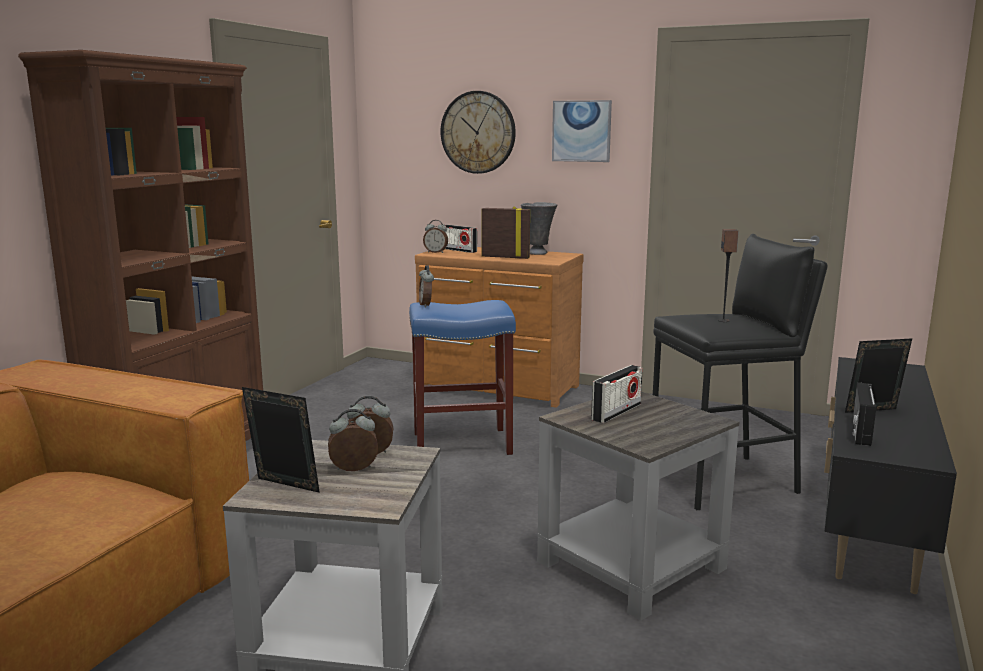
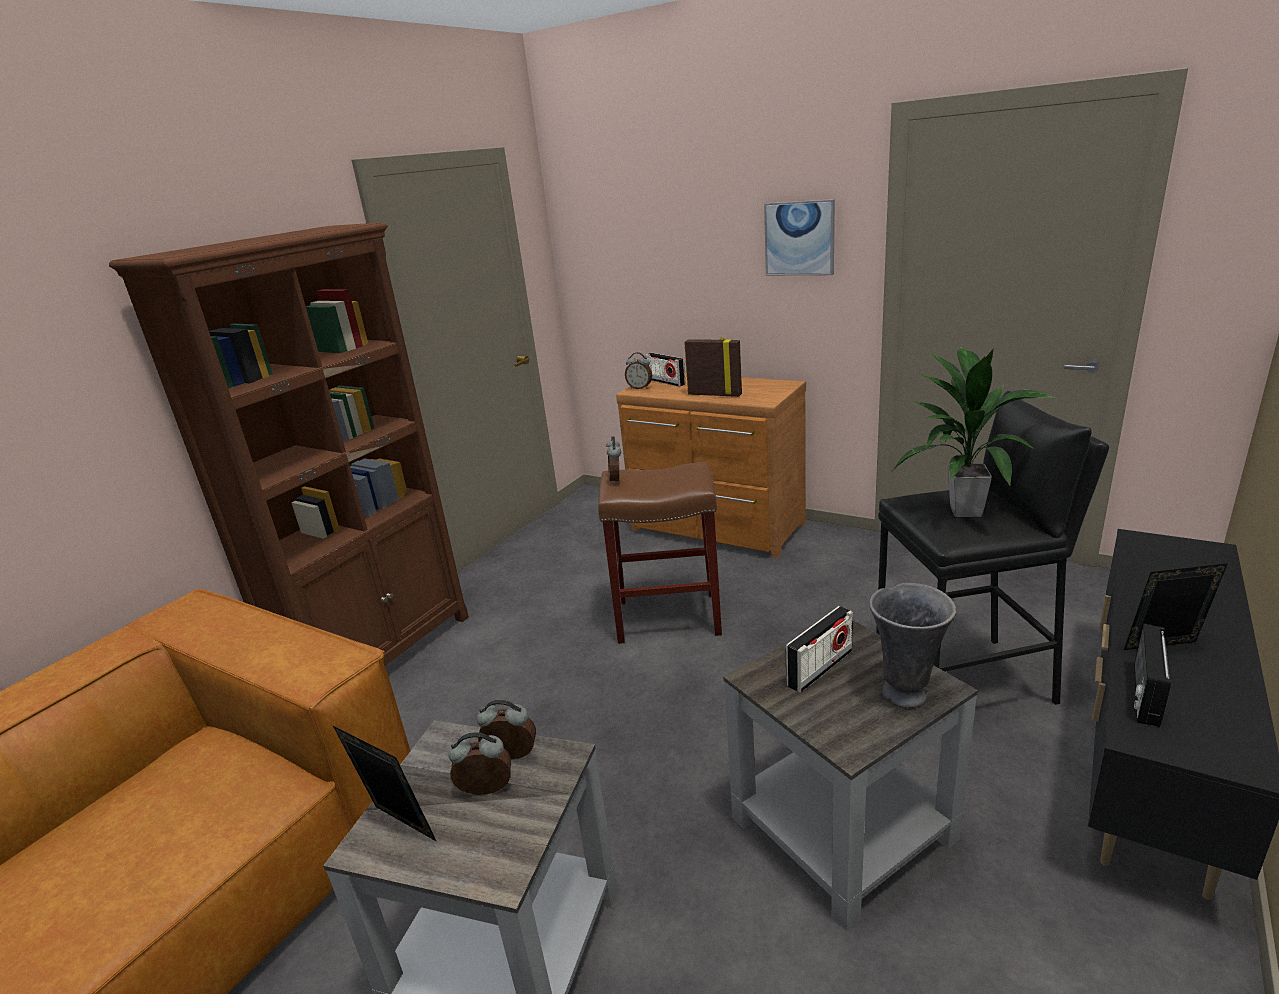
camera: 10 degrees right, 10 degrees up
blue stool [409,300,516,455] -> brown stool [598,462,722,644]
wall clock [441,91,516,174] -> none
grey vase [521,202,557,255] -> grey vase moved to [869,583,957,708]
speaker [717,229,739,322] -> potted plant [890,348,1054,517]

